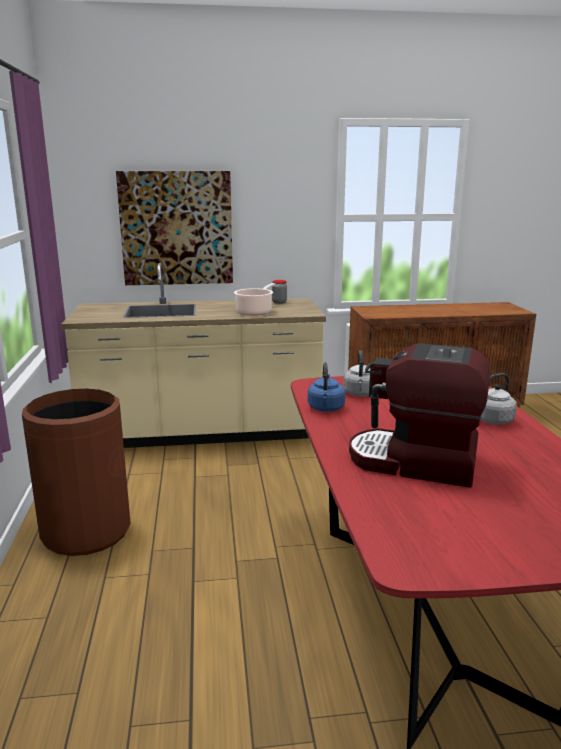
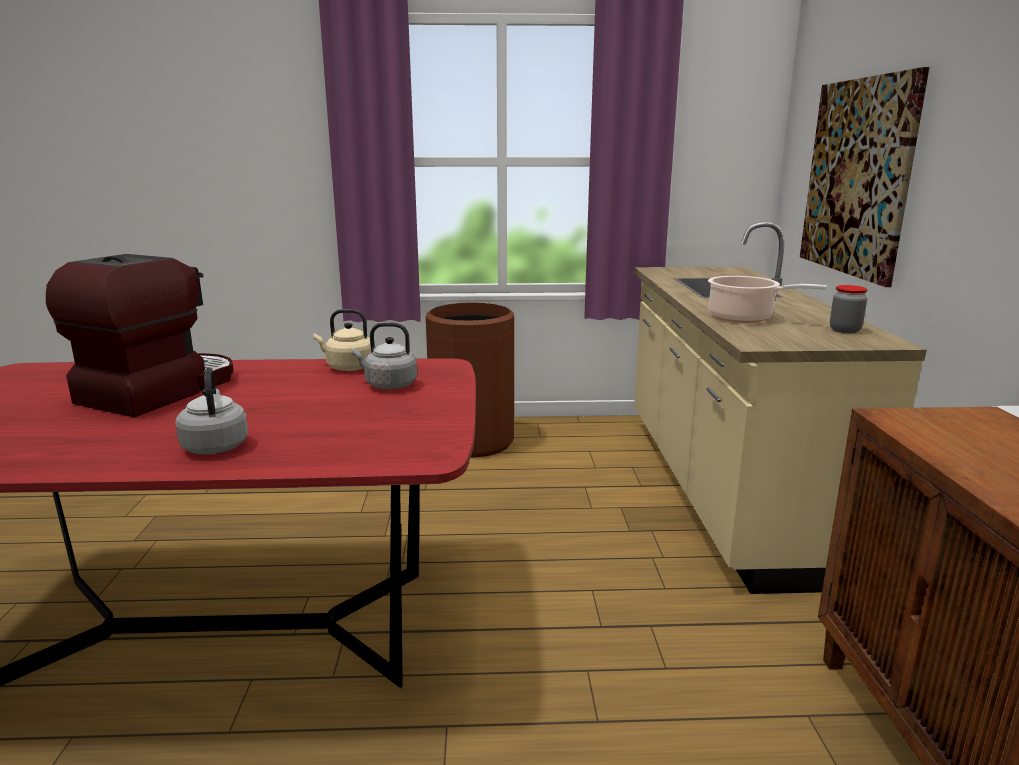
camera: 95 degrees right, 0 degrees up
blue kettle [308,362,345,412] -> beige kettle [314,309,371,371]

